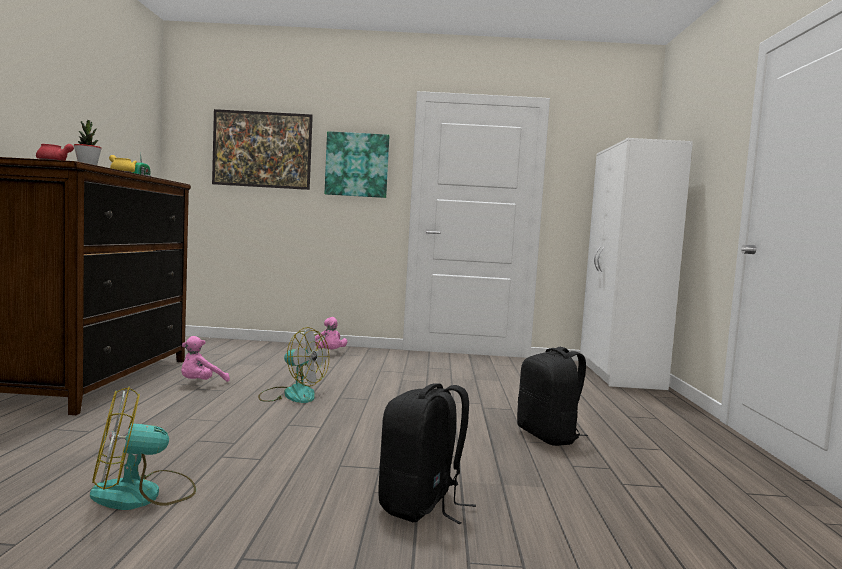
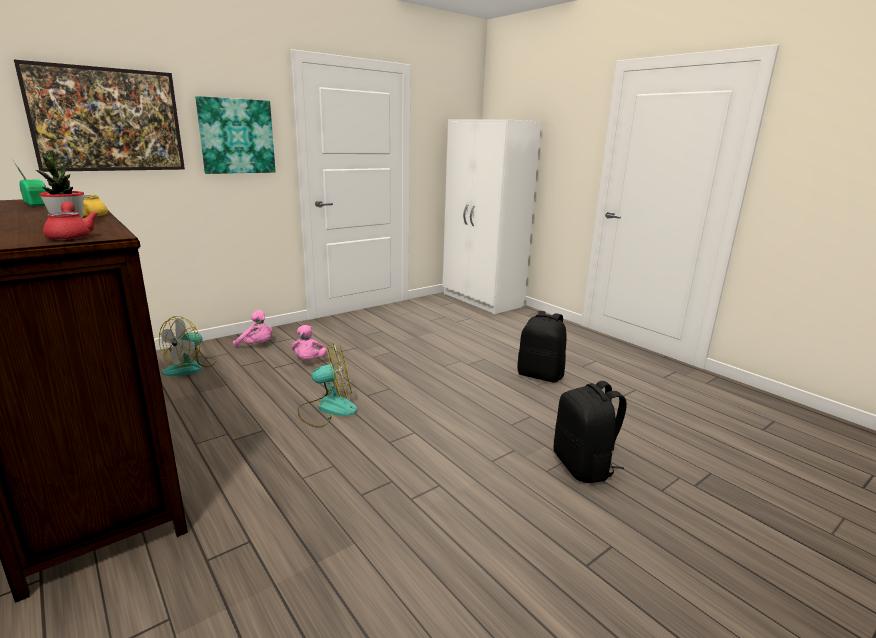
camera: 40 degrees left, 15 degrees up
fan [90,387,196,510] -> fan moved to [159,316,217,376]
pink plush toy [181,336,230,382] -> pink plush toy moved to [291,325,327,360]

